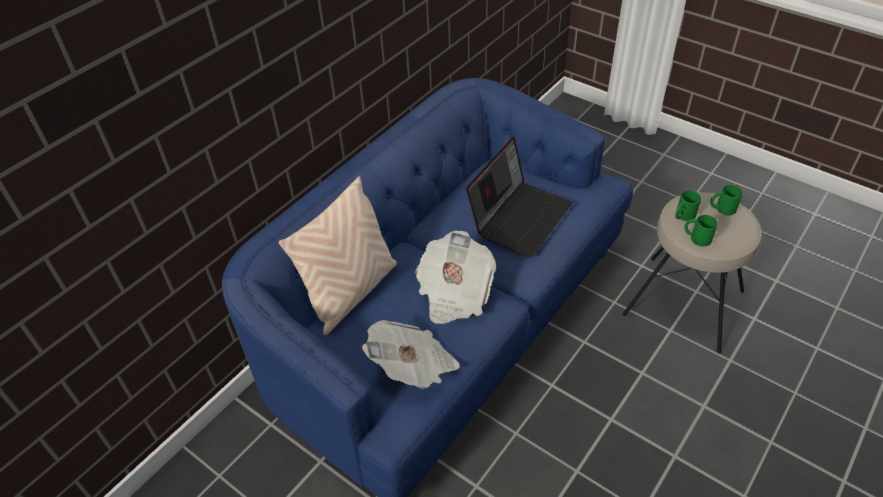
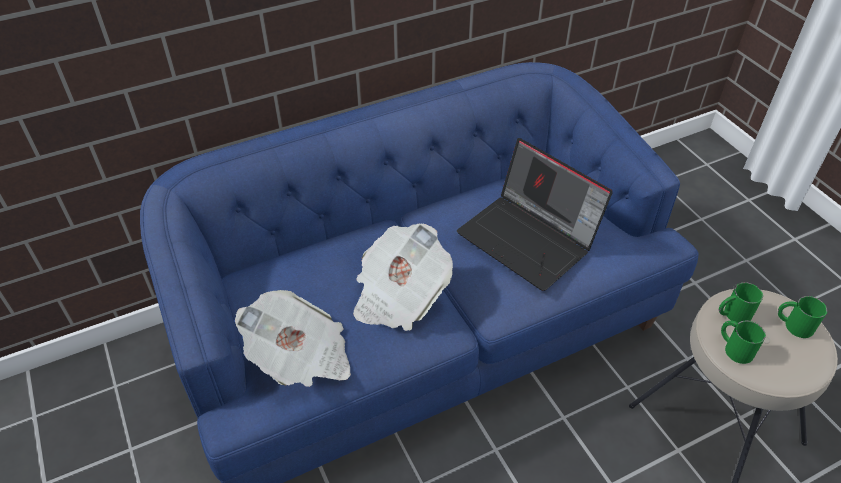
camera: 25 degrees right, 0 degrees up
beige pillow [279,176,397,335] -> none
laptop [466,137,573,258] -> laptop turned 75 degrees clockwise [457,138,613,291]

